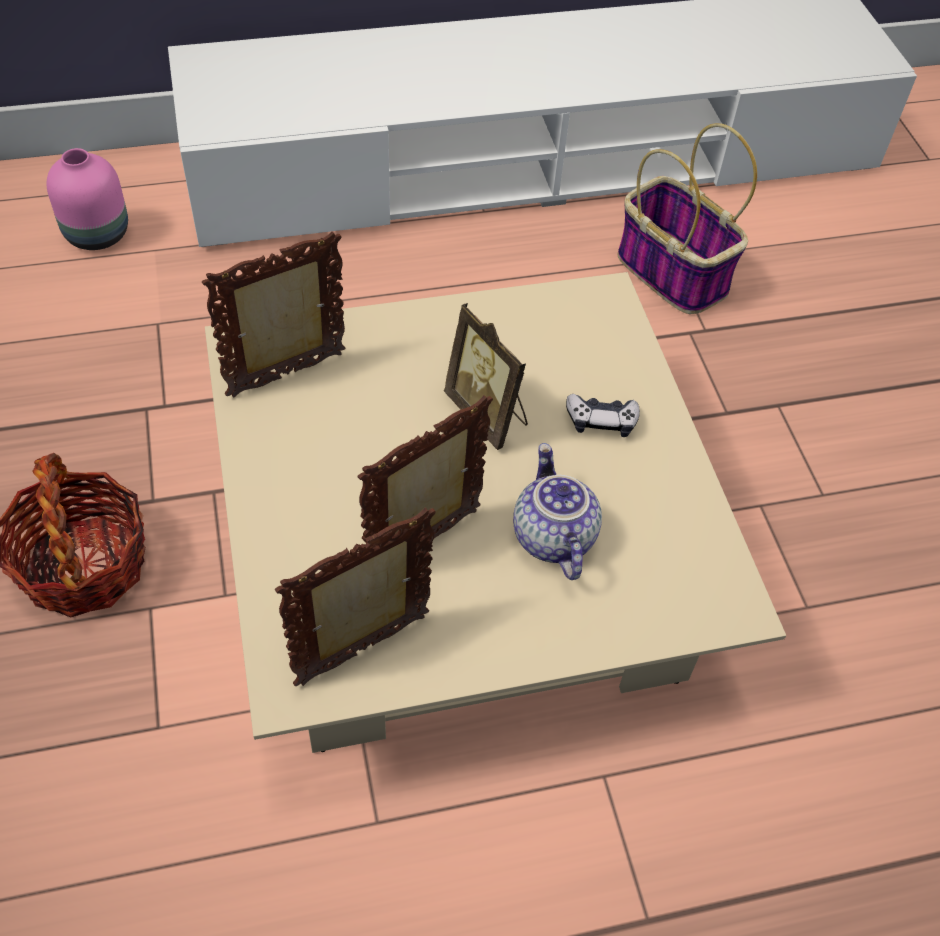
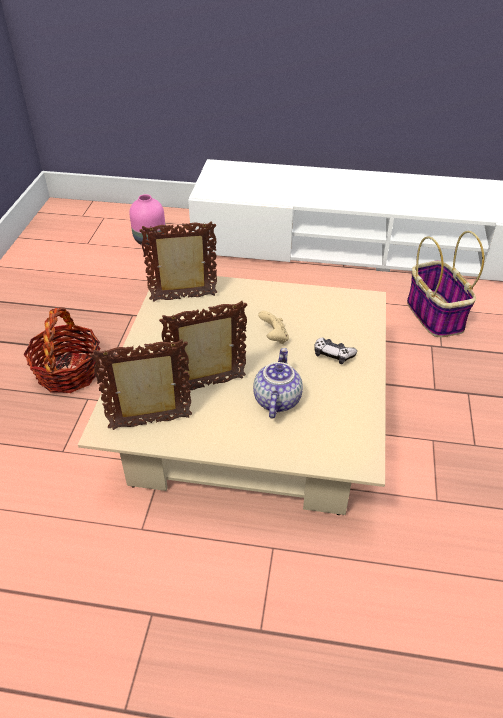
camera: 25 degrees right, 10 degrees down
picture frame [444,303,528,450] -> beige game controller [258,311,289,344]

